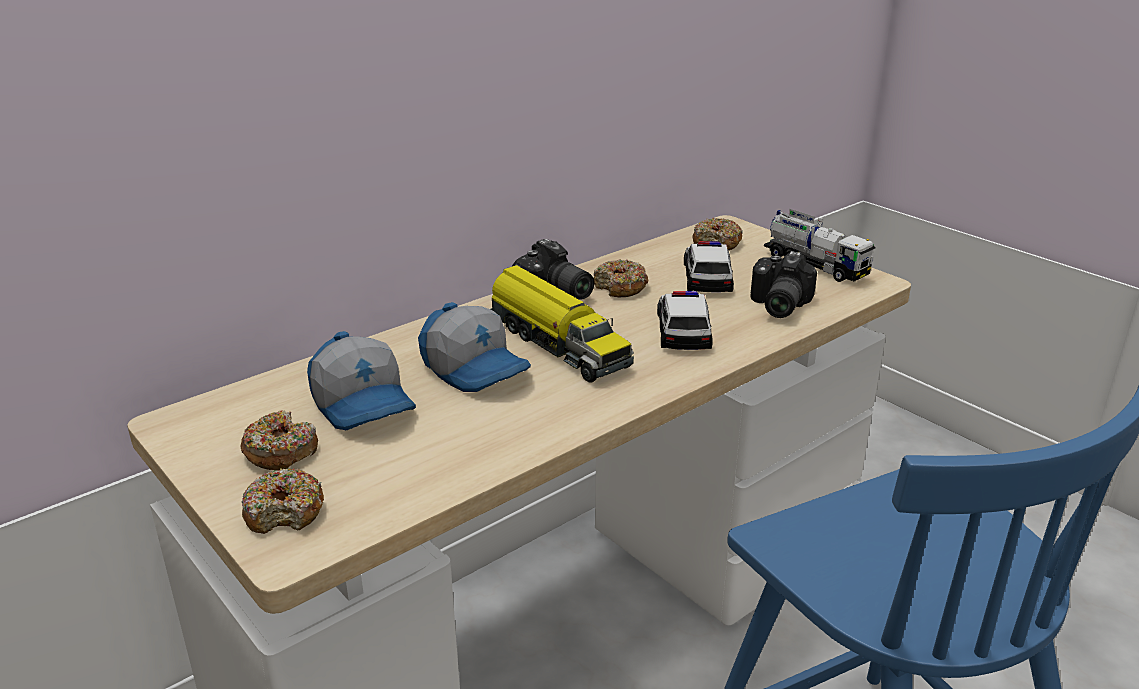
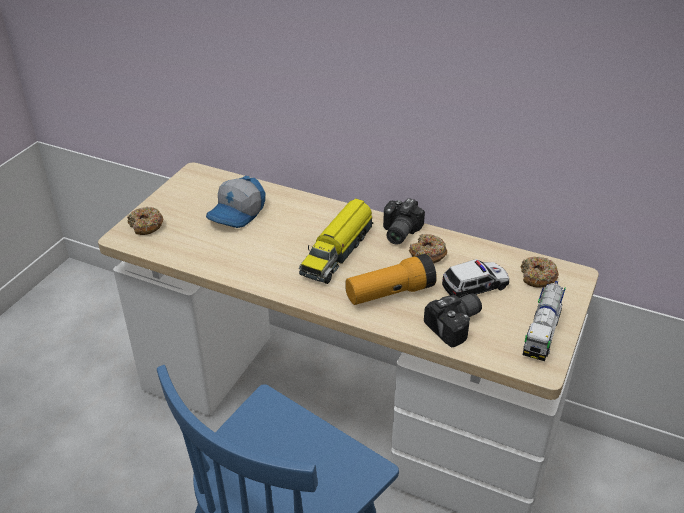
camera: 65 degrees right, 10 degrees up
donut [240,411,318,470] -> none
cap [418,302,531,392] -> none
toy car [657,291,713,350] -> flashlight [345,254,437,305]
camera [751,251,817,318] -> camera turned 150 degrees clockwise [424,293,482,347]

